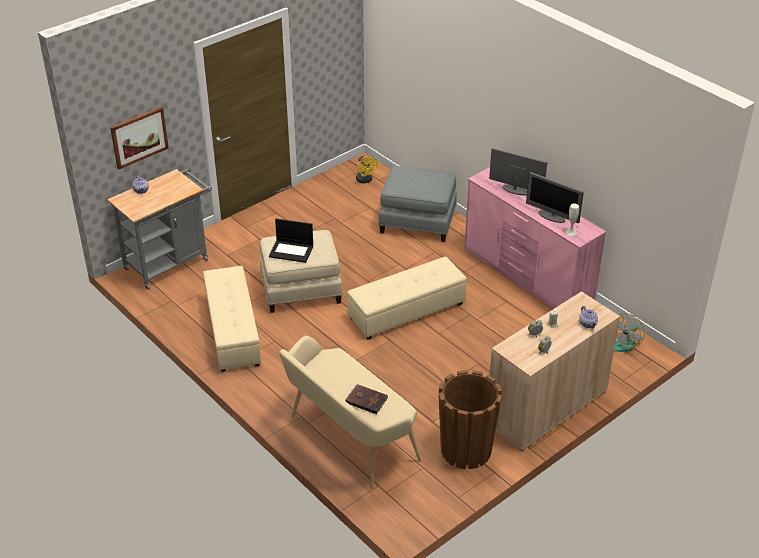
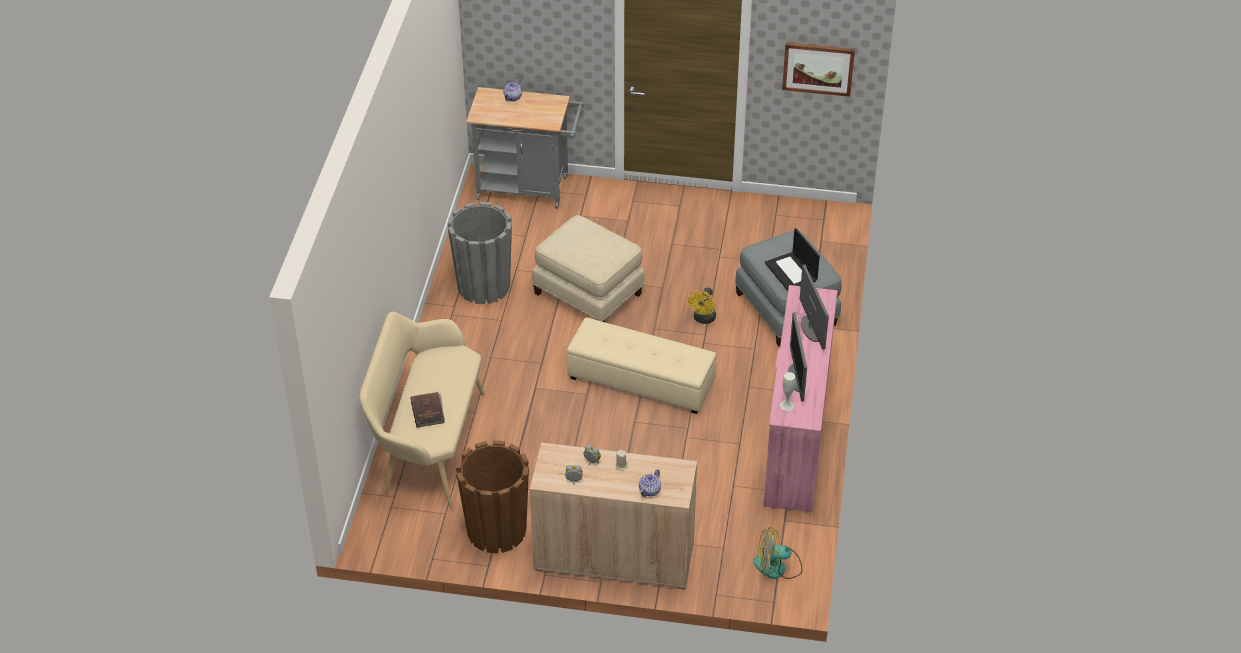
camera: 50 degrees right, 5 degrees up
picture [110,107,169,169] -> picture moved to [782,43,855,97]
beige ottoman [203,266,261,372] -> grey planter [447,202,512,304]
laptop [269,219,313,263] -> laptop moved to [765,228,820,291]
yellow fan [356,156,377,183] -> yellow fan moved to [688,287,716,324]

